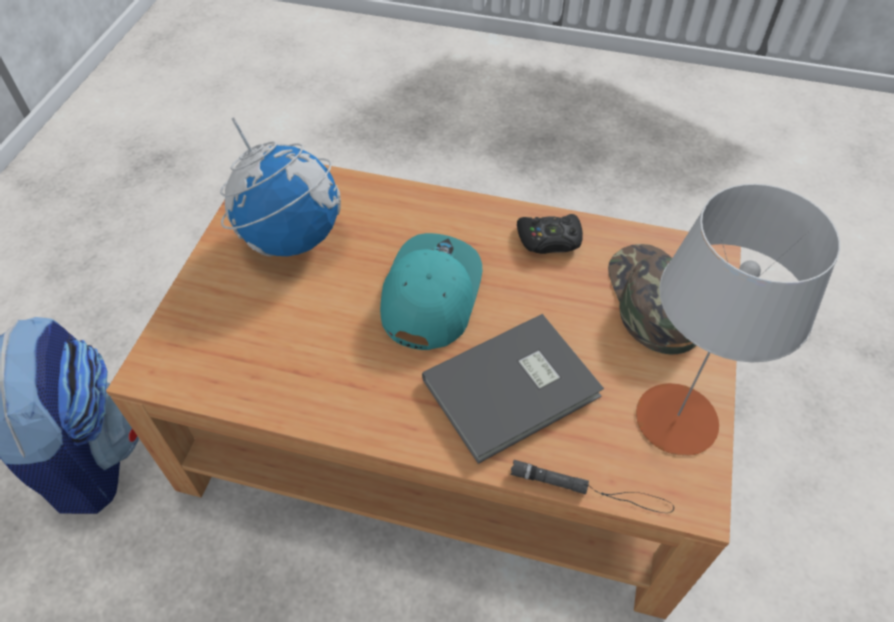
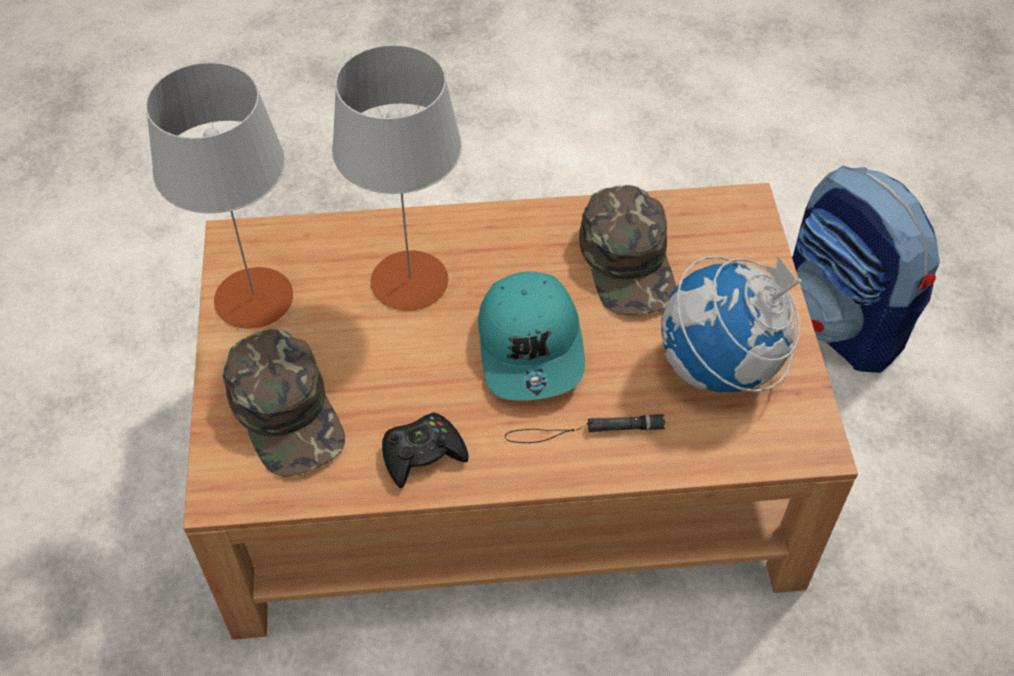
camera: 160 degrees right, 0 degrees up
grey book [422,314,604,464] -> grey table lamp [332,45,462,311]
black flashlight [510,460,674,513] -> black flashlight moved to [505,414,665,443]
none -> green cap [579,185,677,315]

